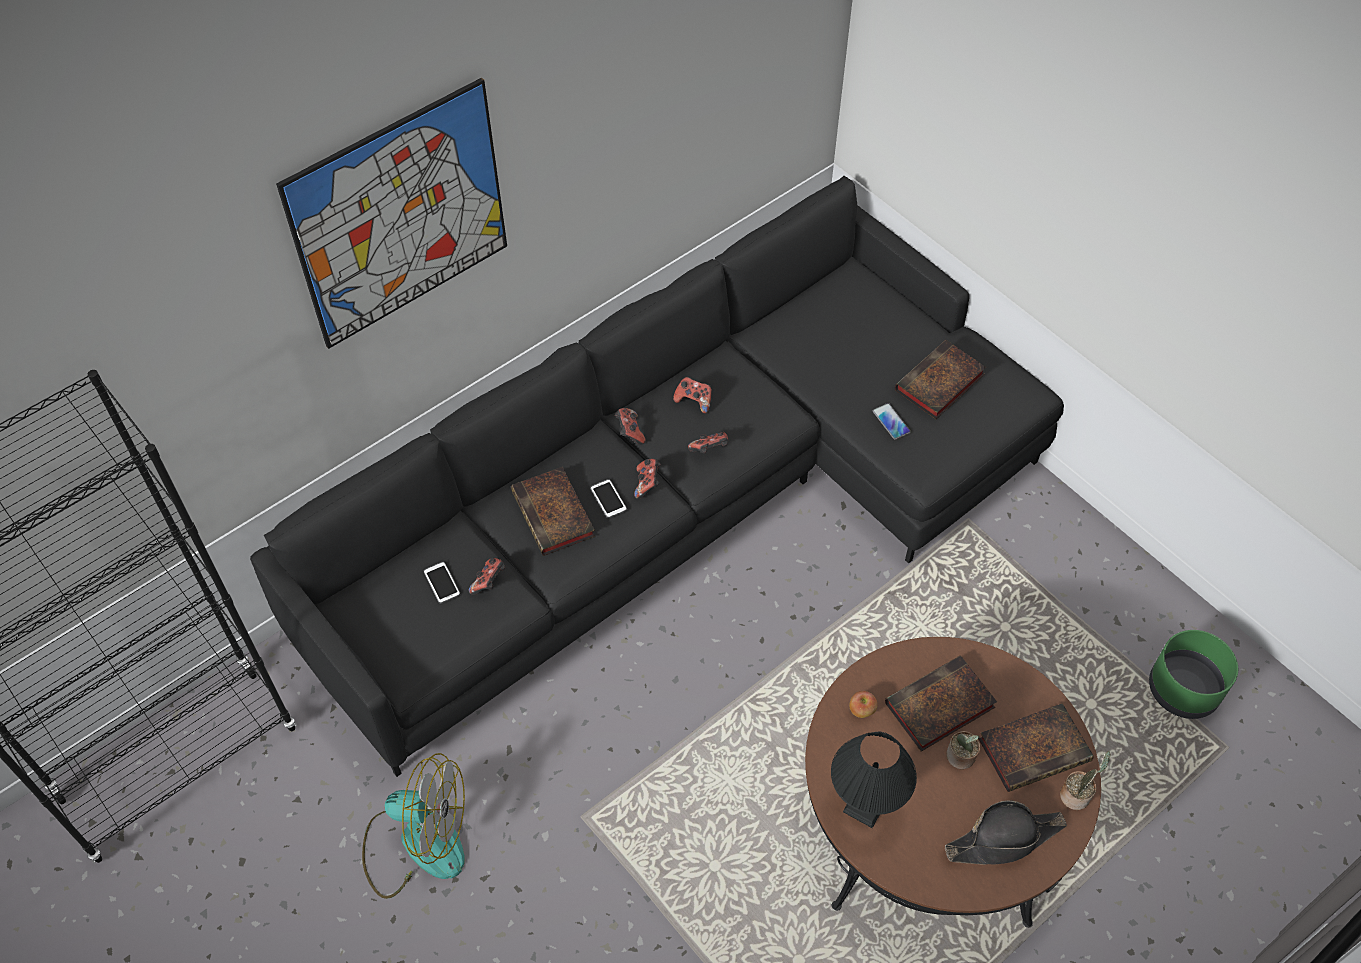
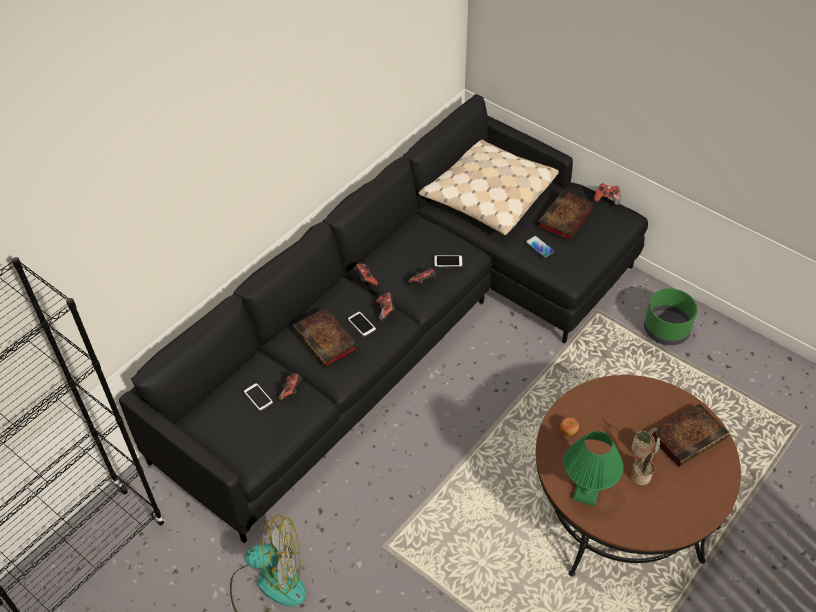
camera: 10 degrees left, 5 degrees down
picture [276,77,507,349] -> none
game controller [673,377,712,414] -> game controller moved to [594,184,620,206]
black table lamp [831,732,917,828] -> green table lamp [564,431,623,506]
book [885,655,997,752] -> none
black hat [945,801,1067,865] -> none
potted plant [1060,751,1110,810] -> potted plant moved to [630,437,660,485]
green planter [1149,630,1238,719] -> green planter moved to [644,288,697,345]
none -> beige pillow [418,140,559,235]
none -> phone [434,255,463,267]

